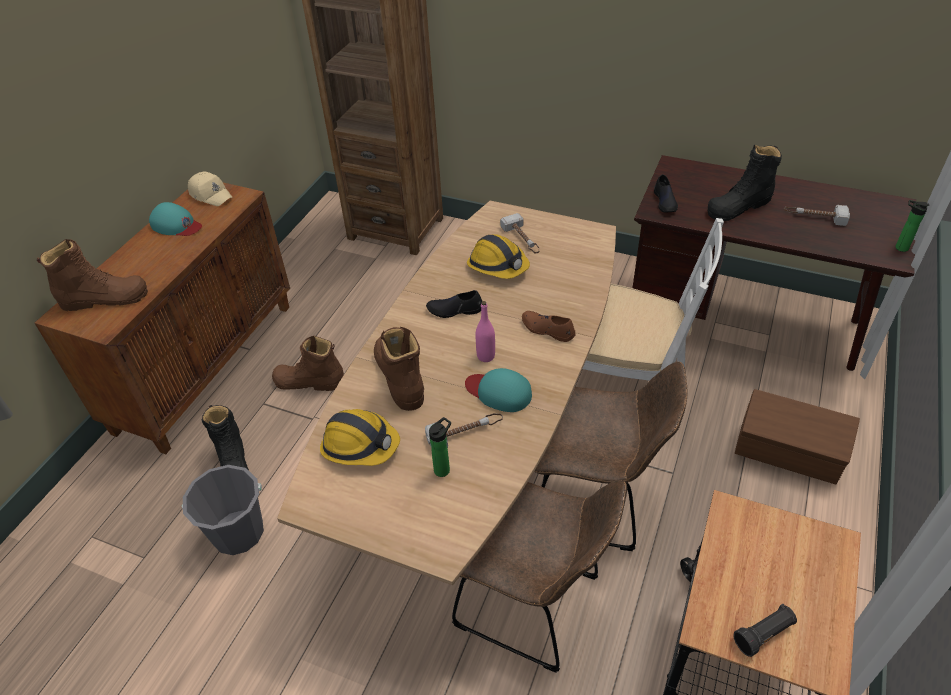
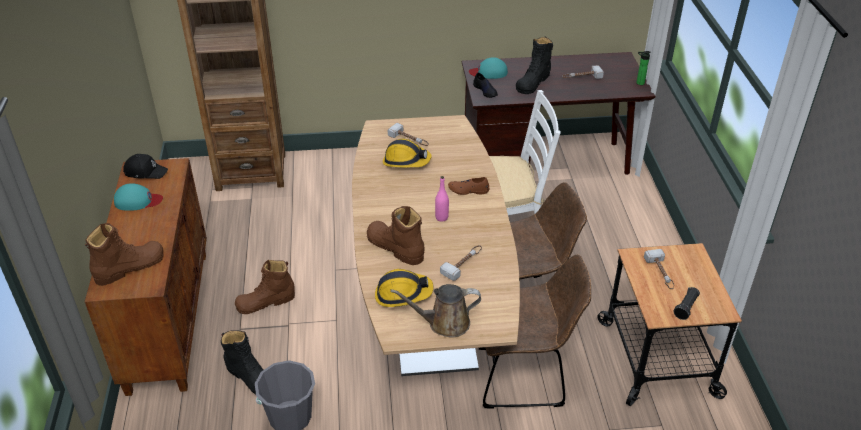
camera: 30 degrees left, 5 degrees down
beige cap [188,172,232,206] -> black cap [123,154,168,179]
black shoe [426,290,482,318] -> none
bottle [429,417,451,477] -> none
turquoise cap [465,368,532,412] -> turquoise cap moved to [469,57,508,79]
brown storage box [735,389,860,484] -> none
none -> brown watering can [390,284,481,338]
none -> hammer [644,249,674,289]

